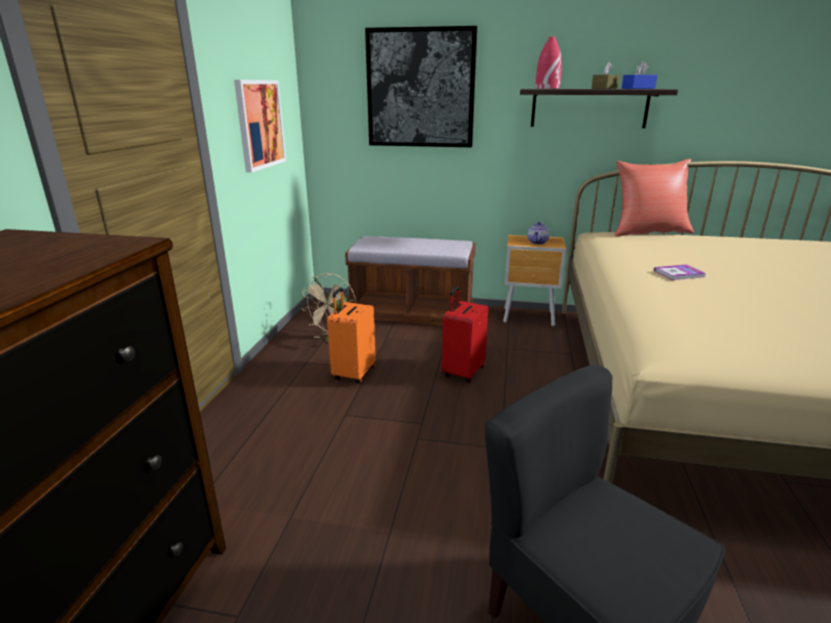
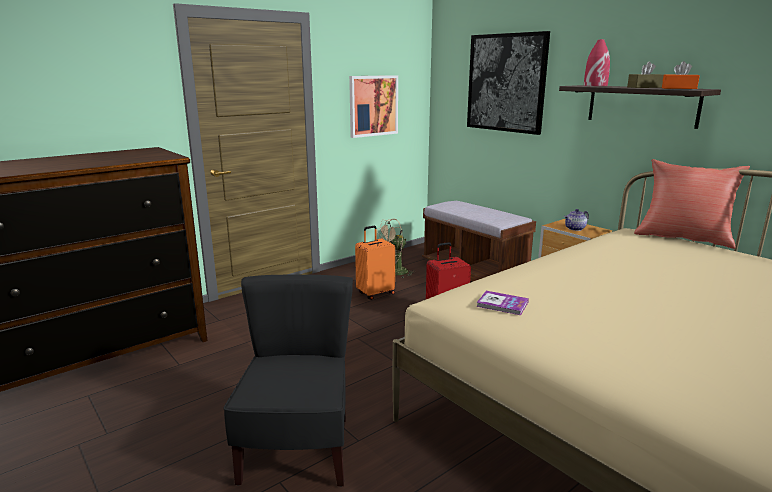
camera: 40 degrees right, 5 degrees down
blue tissue box [622,61,657,89] -> orange tissue box [662,61,700,89]
book [654,264,706,280] -> book moved to [476,291,529,315]

